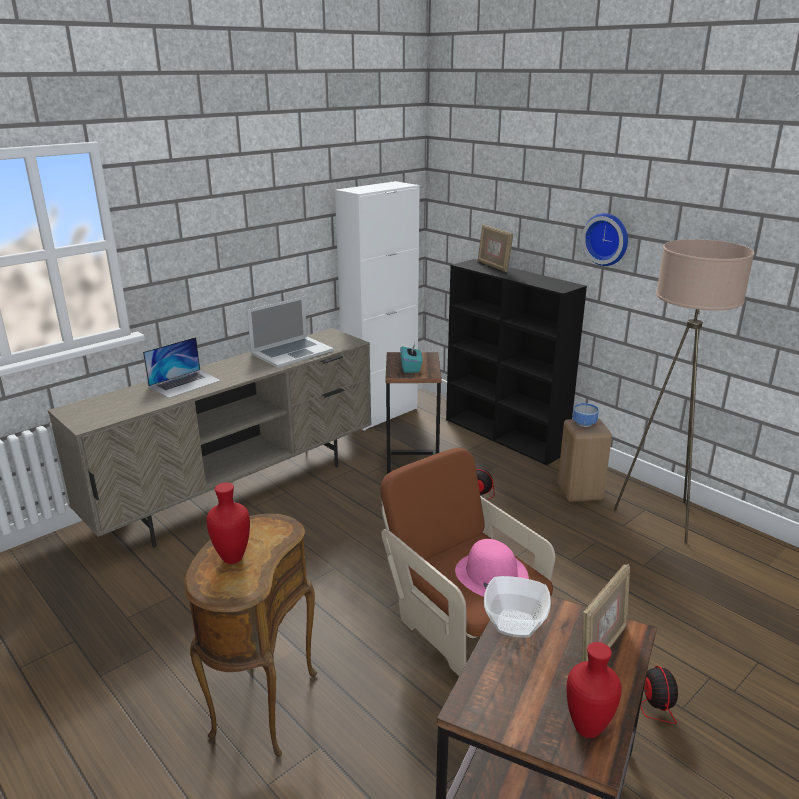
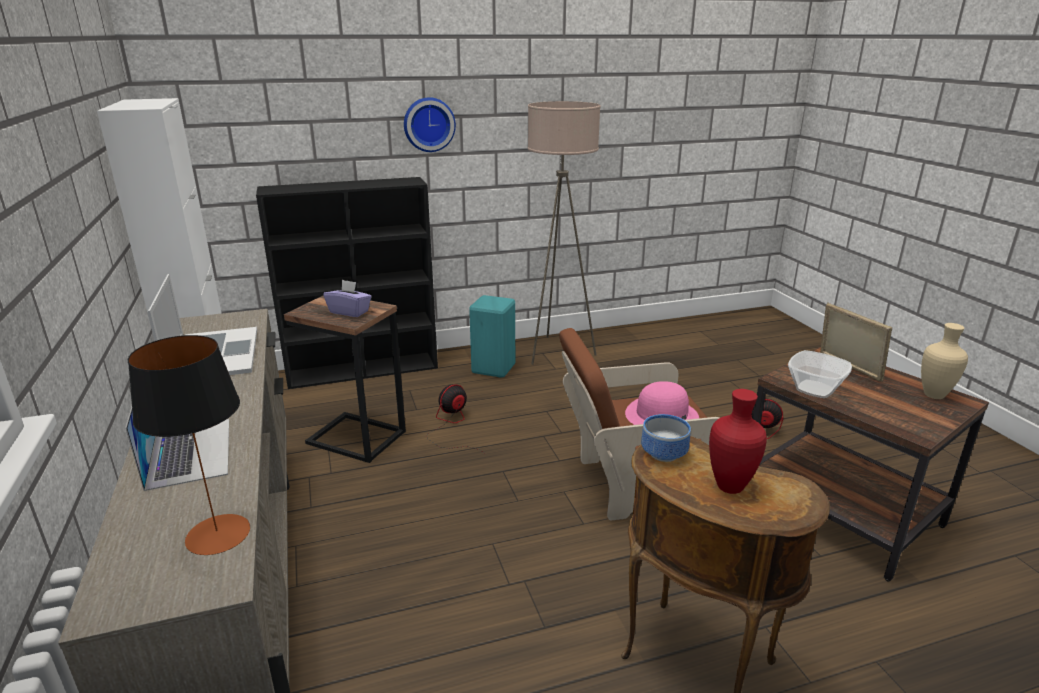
camera: 65 degrees left, 0 degrees up
turquoise tissue box [400,343,423,373] -> purple tissue box [323,280,372,317]
picture frame [478,224,513,272] -> none
beige stool [558,419,612,502] -> turquoise stool [469,295,515,378]
red vase [567,642,622,738] -> beige vase [921,323,968,399]
bowl [573,403,599,427] -> bowl moved to [641,414,691,462]
none -> table lamp [128,335,250,555]

